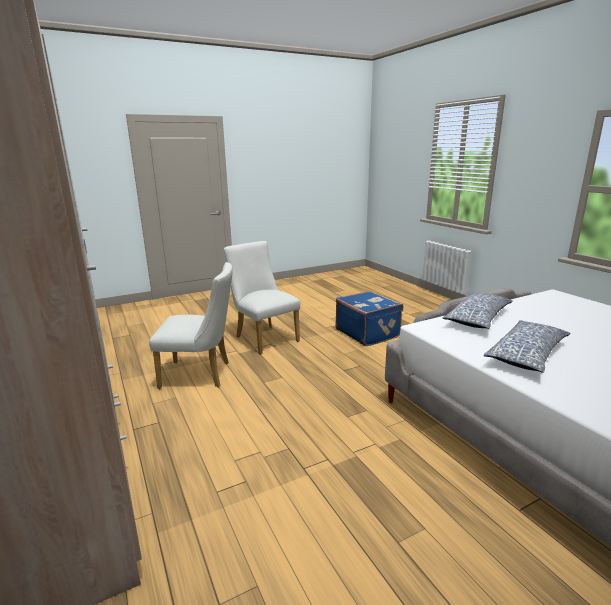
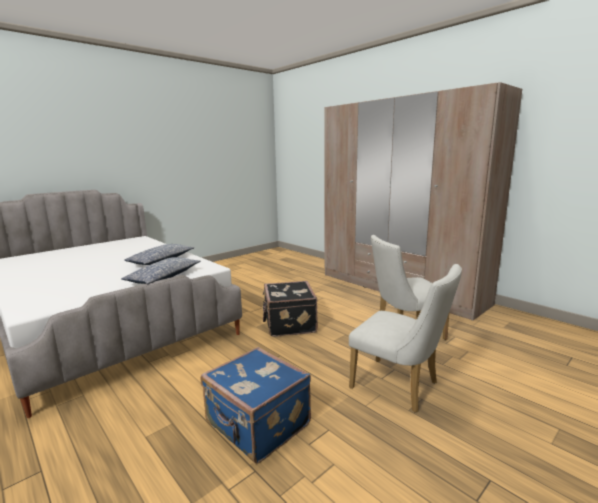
camera: 165 degrees right, 5 degrees down
none -> black suitcase [263,281,318,337]

